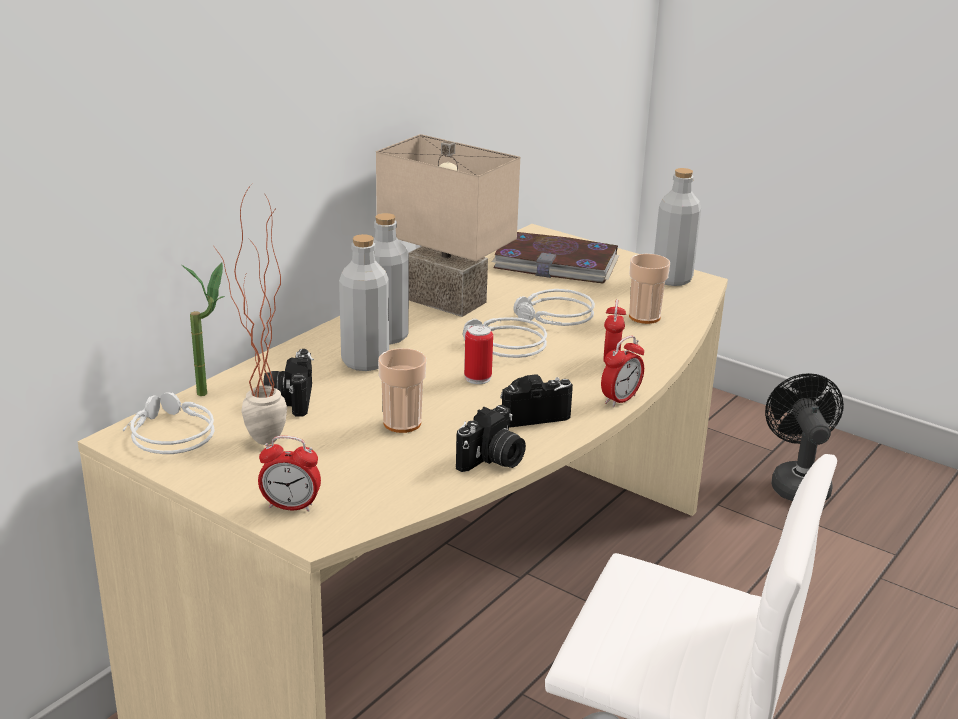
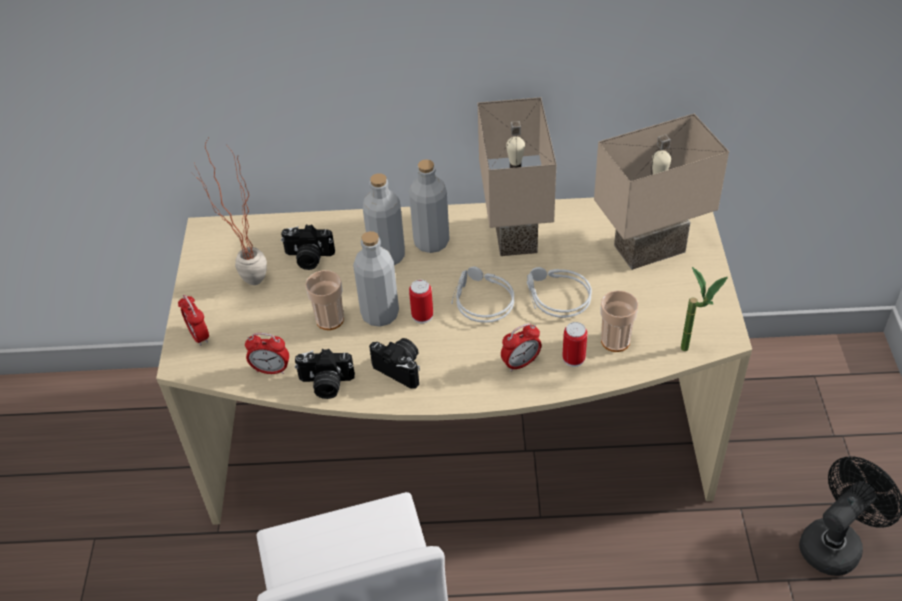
camera: 55 degrees right, 20 degrees up
grey headphones [123,392,215,454] -> none
potted plant [182,263,225,396] -> potted plant moved to [681,267,728,351]
camera [263,349,314,417] -> camera turned 135 degrees counterclockwise [281,225,335,270]
book [492,232,619,284] -> beige table lamp [594,114,729,270]
alarm clock [601,336,644,407] -> alarm clock moved to [245,333,289,374]
grey bottle [654,168,701,286] -> grey bottle moved to [353,231,399,327]
none -> can [562,322,587,367]

